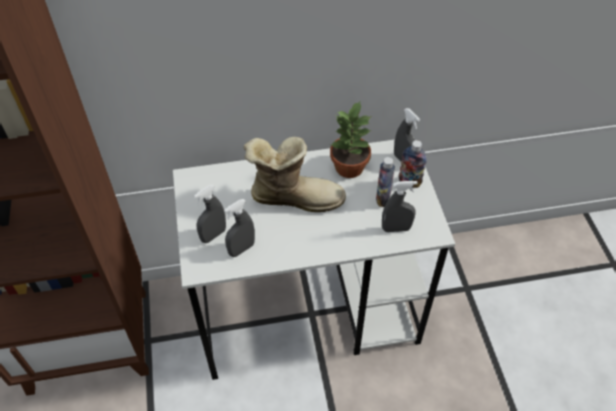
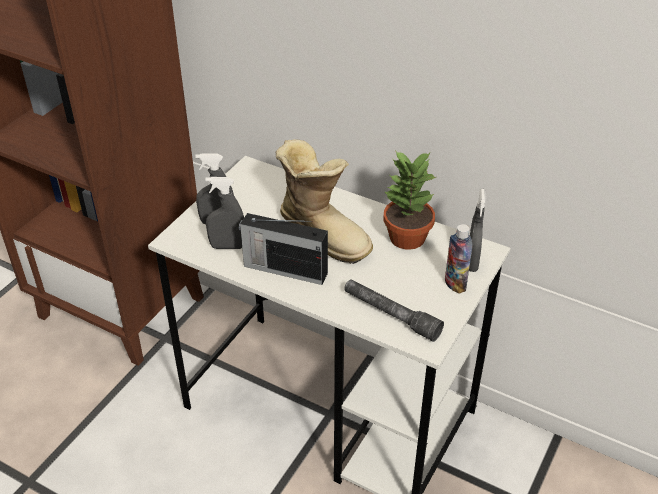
camera: 40 degrees right, 10 degrees down
bottle [376,157,395,207] -> none
grey spray bottle [382,181,418,232] -> grey flashlight [345,279,444,342]
none -> radio [239,213,328,285]

